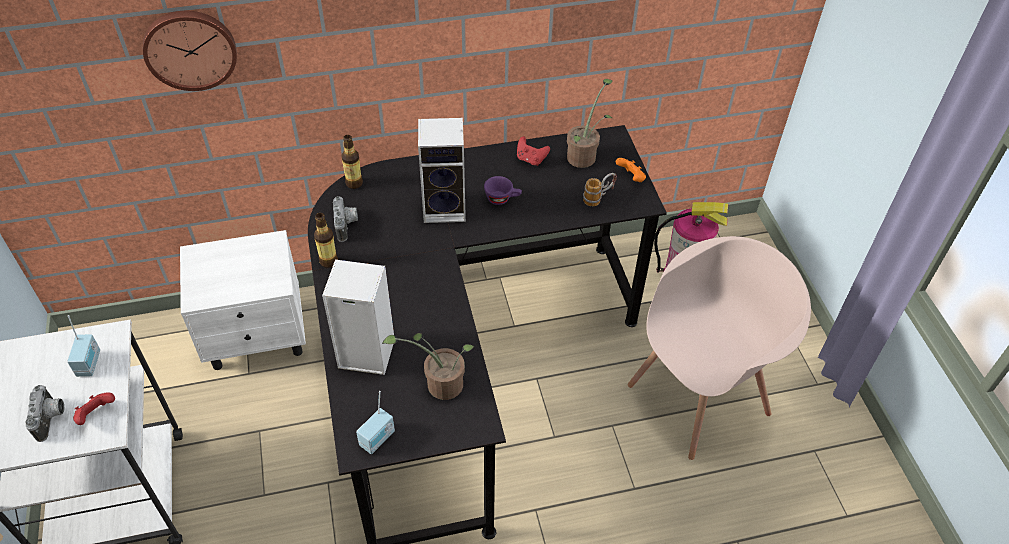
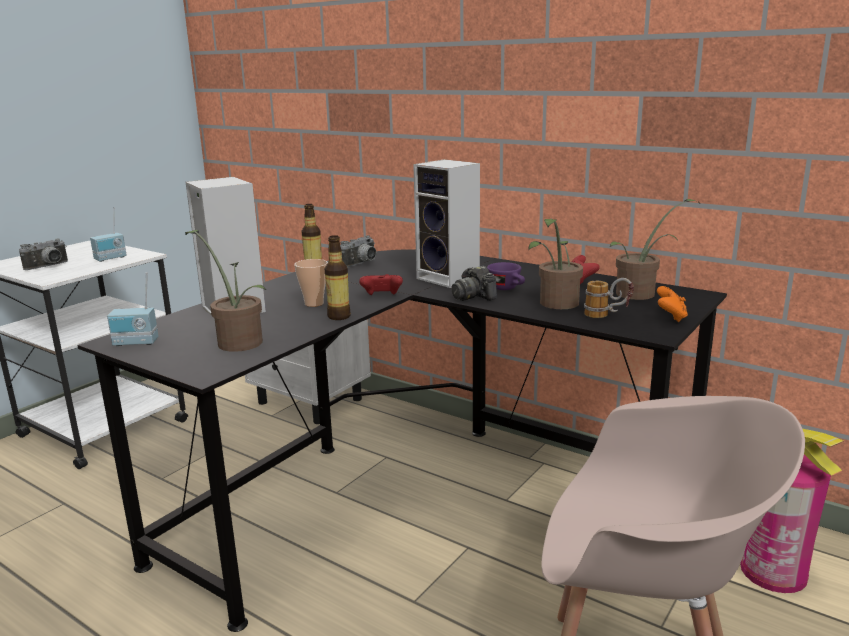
camera: 50 degrees right, 30 degrees down
red game controller [73,392,115,425] -> red game controller moved to [359,274,403,295]
wall clock [143,11,237,91] -> none
bottle [341,135,363,189] -> bottle moved to [325,235,351,320]
none -> cup [294,259,328,307]
none -> camera [451,266,497,301]
none -> potted plant [528,219,583,309]

